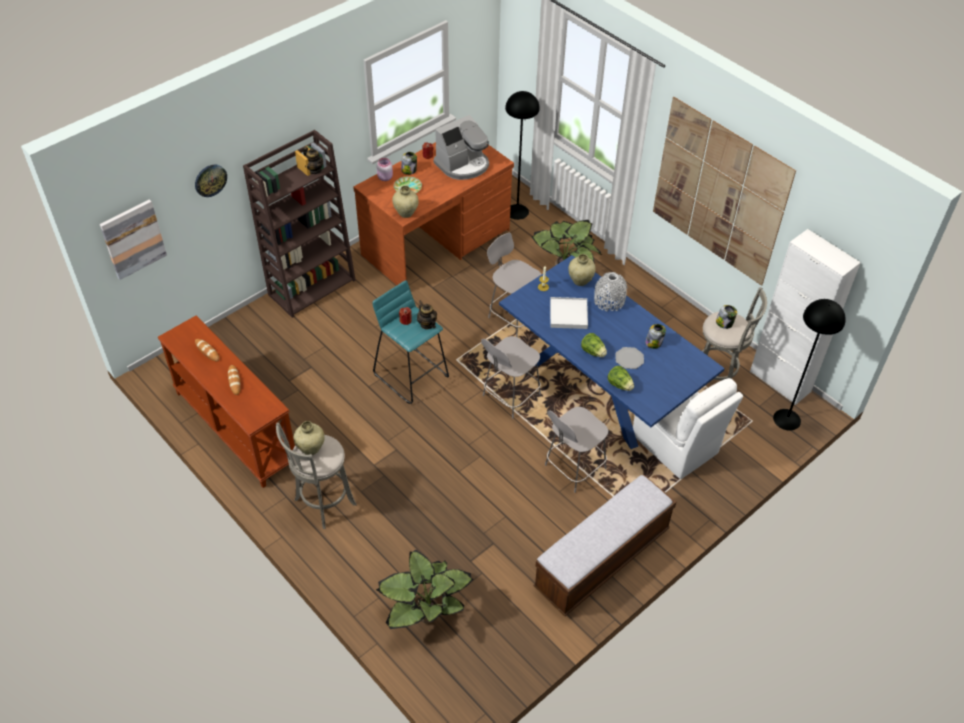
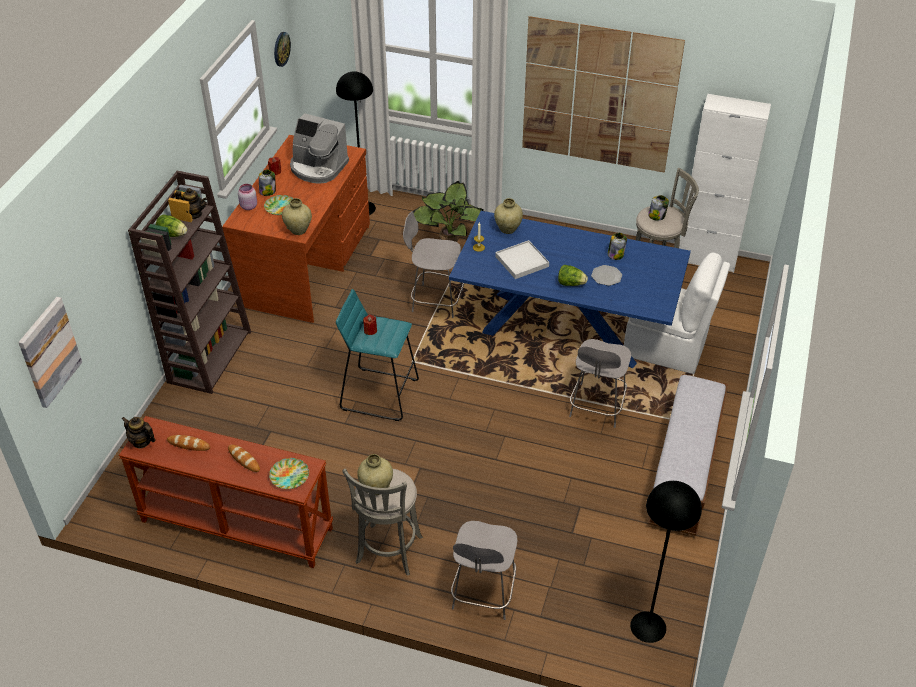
camera: 30 degrees left, 5 degrees down
wall clock [195,164,227,197] -> wall clock moved to [274,32,291,67]
potted plant [376,550,473,629] -> none
teapot [417,300,437,329] -> teapot moved to [121,417,156,448]
coffee machine [434,115,489,180] -> coffee machine turned 90 degrees clockwise [290,113,349,184]
grey chair [481,336,541,419] -> grey chair moved to [451,521,517,620]
grey vase [594,272,628,311] -> none
lettuce [608,366,634,391] -> lettuce moved to [156,214,187,237]
black floor lamp [773,299,846,431] -> black floor lamp moved to [630,481,702,643]
none -> plate [269,458,309,489]

